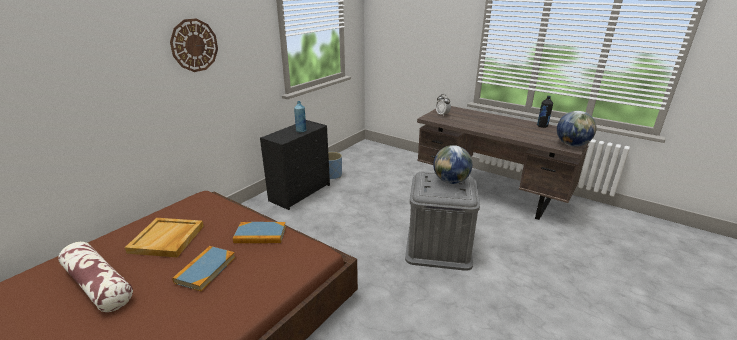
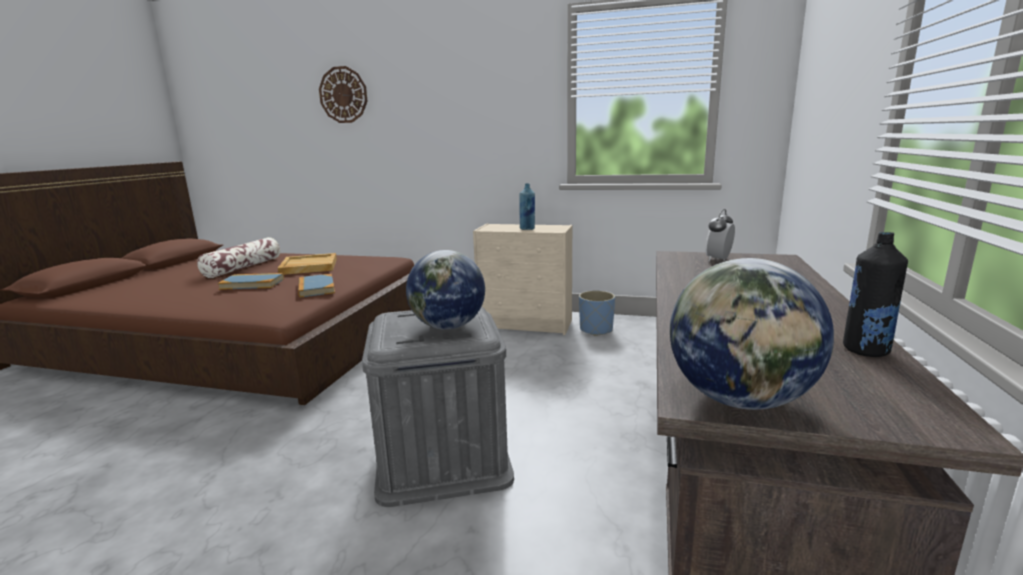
camera: 70 degrees right, 10 degrees down
wall clock [170,18,218,72] -> wall clock moved to [319,66,368,123]
black dresser [260,120,330,210] -> beige dresser [473,223,572,335]

